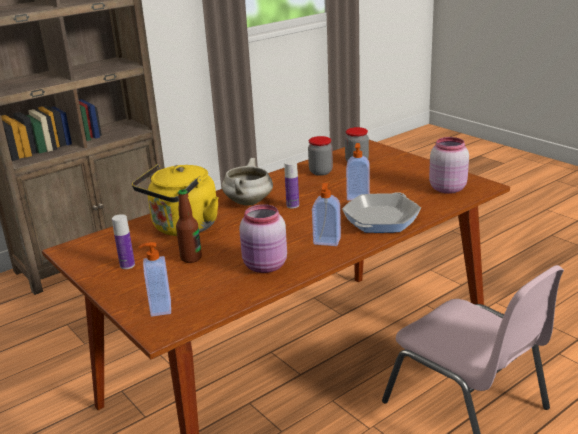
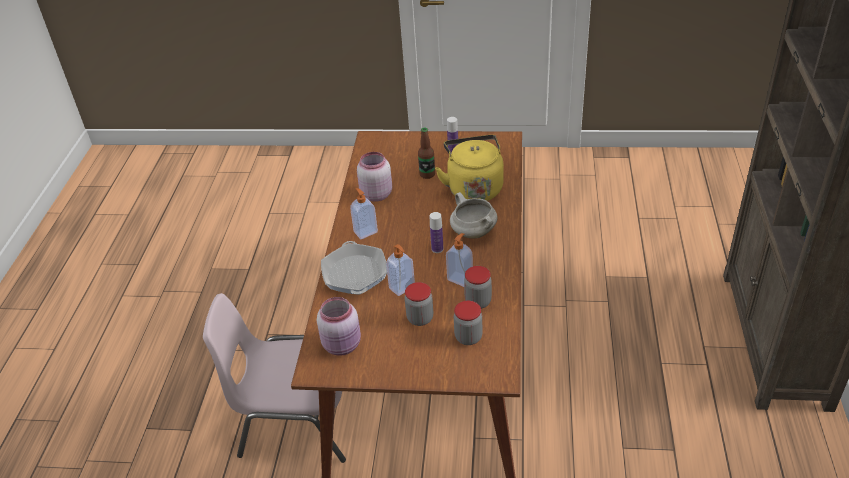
camera: 135 degrees right, 15 degrees up
soap dispenser [138,242,171,317] -> soap dispenser moved to [446,233,473,287]
none -> jar [405,282,433,326]

